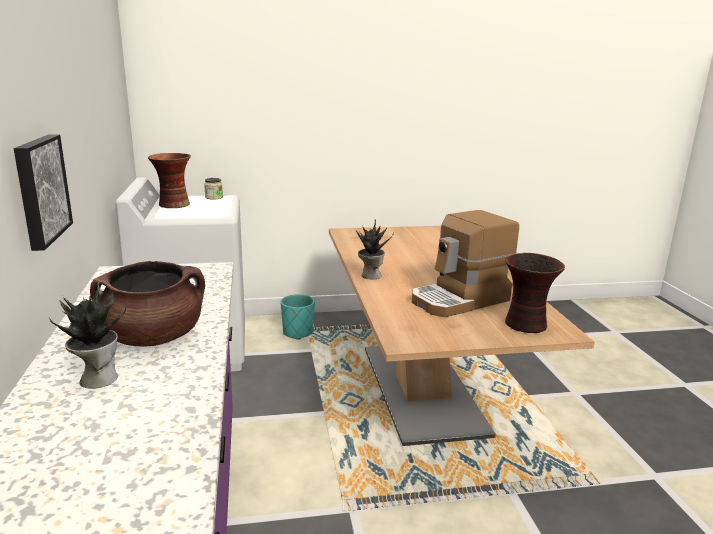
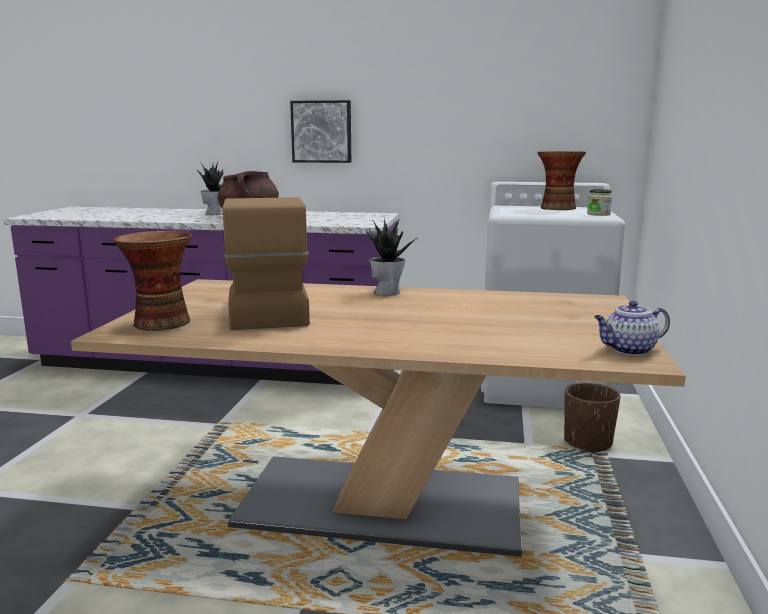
camera: 110 degrees right, 5 degrees down
turquoise planter [281,294,315,340] -> brown planter [564,382,621,453]
none -> teapot [594,301,670,355]

